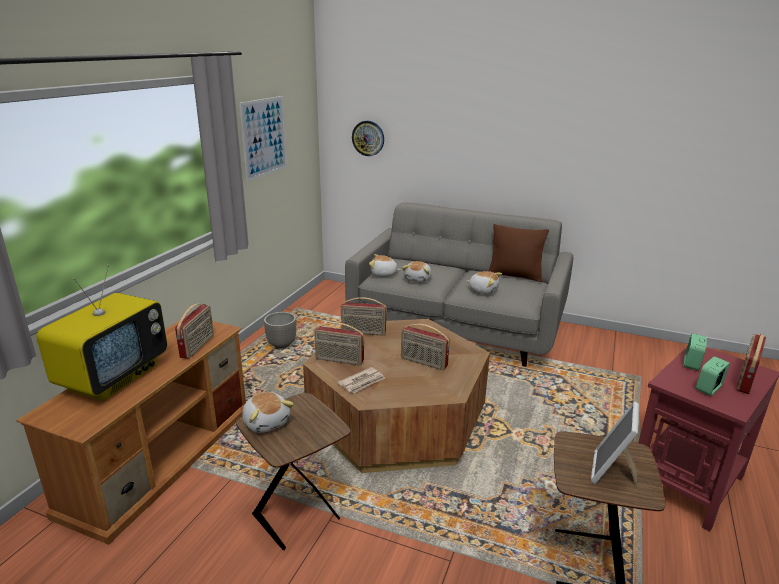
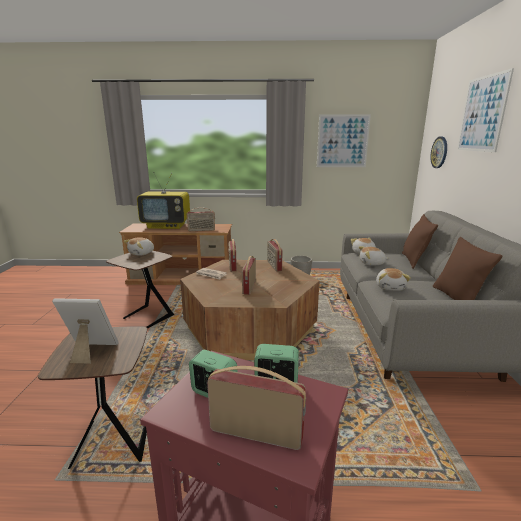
camera: 70 degrees right, 5 degrees down
none -> brown pillow [402,214,438,269]
none -> picture [457,68,514,152]

